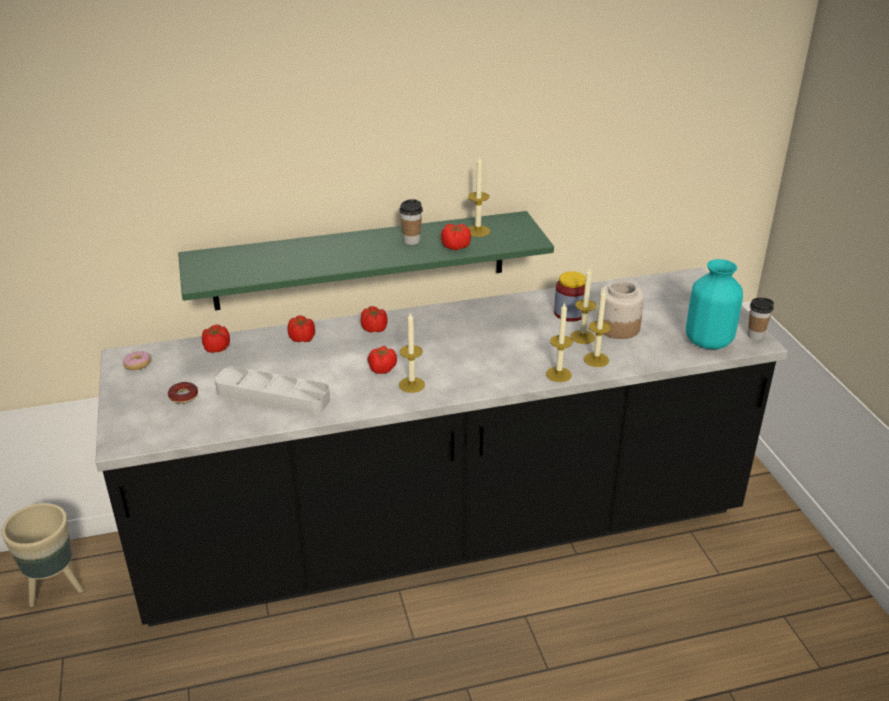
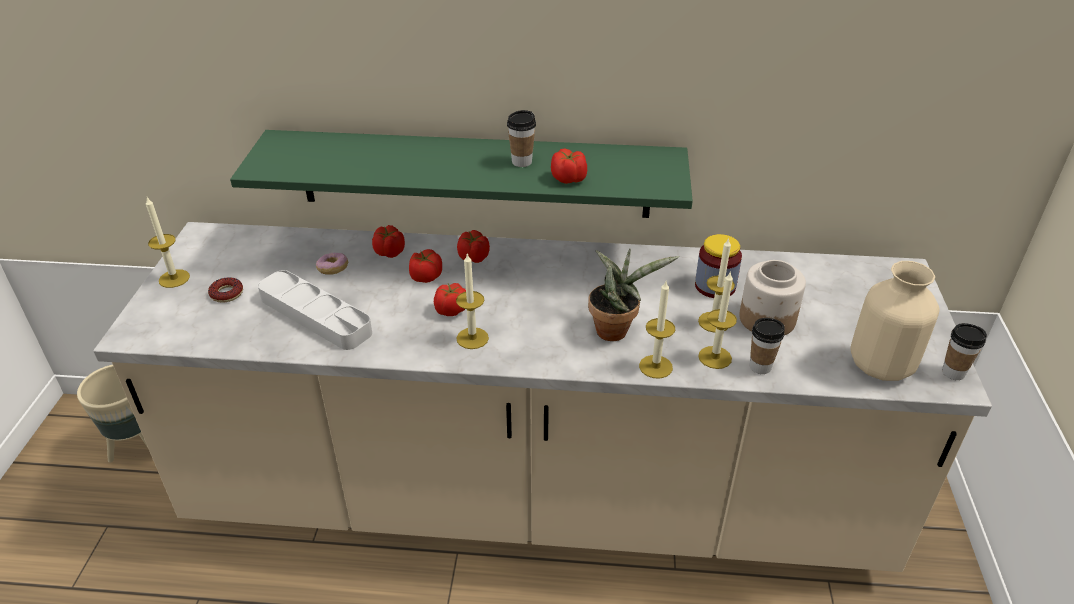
camera: 20 degrees right, 5 degrees up
black counter [96,267,788,627] -> beige counter [93,222,992,572]
donut [123,351,151,370] -> donut moved to [316,253,348,275]
tomato [202,325,230,353] -> tomato moved to [409,249,442,283]
candle [468,156,490,237] -> candle moved to [146,197,190,288]
turquoise vase [686,259,743,349] -> beige vase [850,261,940,381]
none -> potted plant [588,249,679,341]
none -> cup [750,318,785,374]

